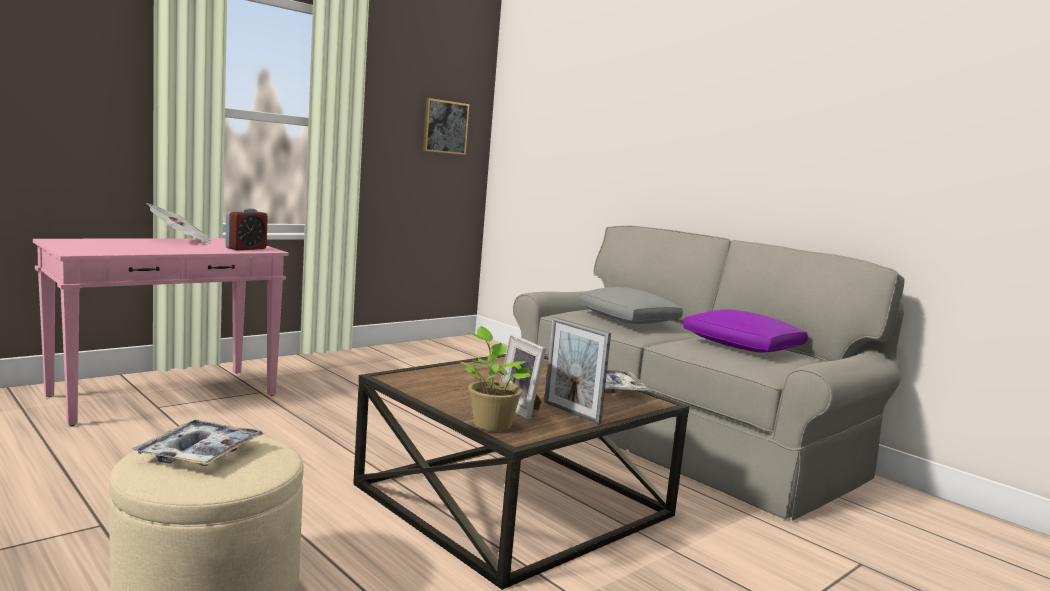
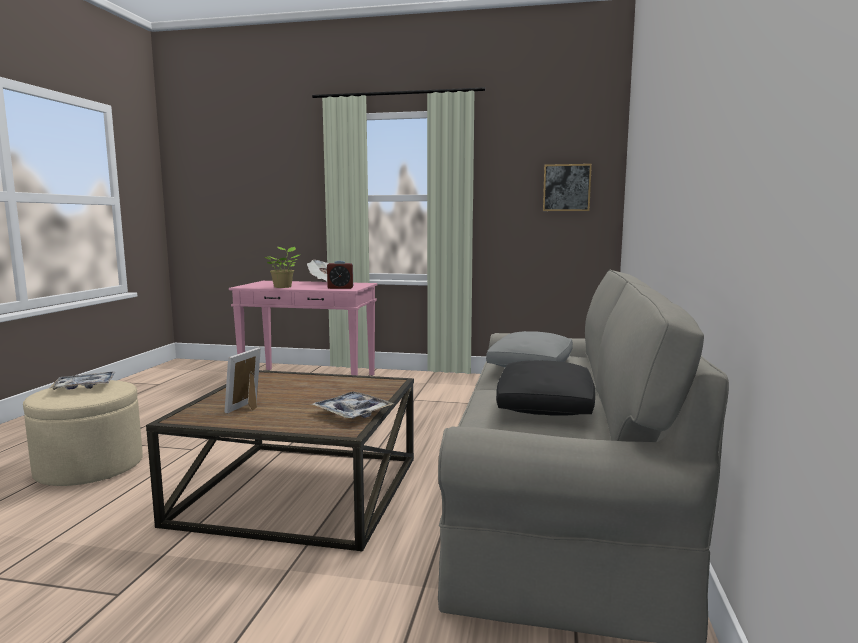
camera: 55 degrees right, 0 degrees up
potted plant [460,326,531,431] -> potted plant moved to [264,247,299,288]
picture frame [544,317,611,424] -> none
purple pillow [683,309,808,352] -> black pillow [496,360,595,416]

